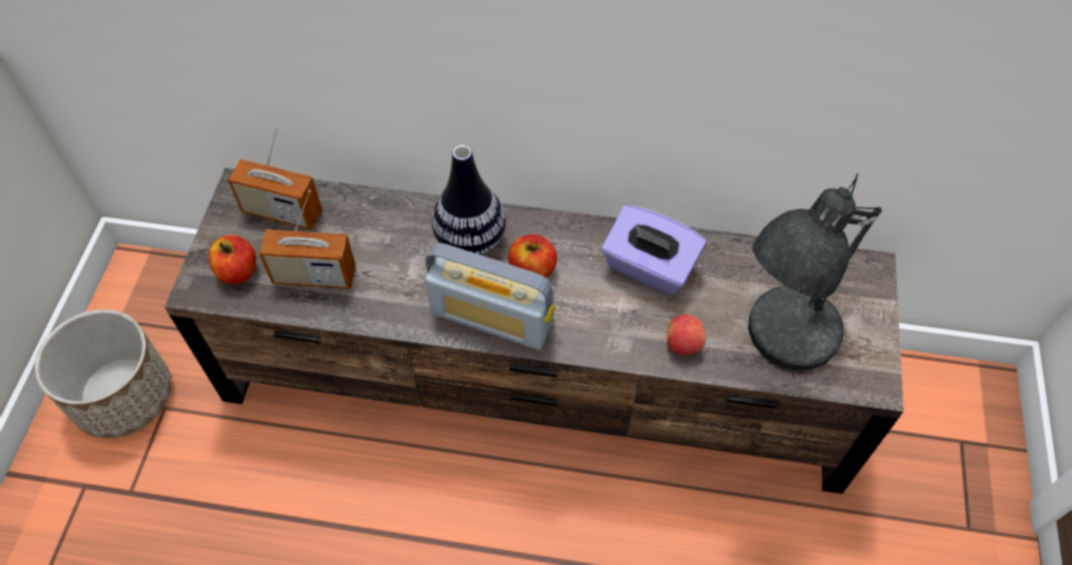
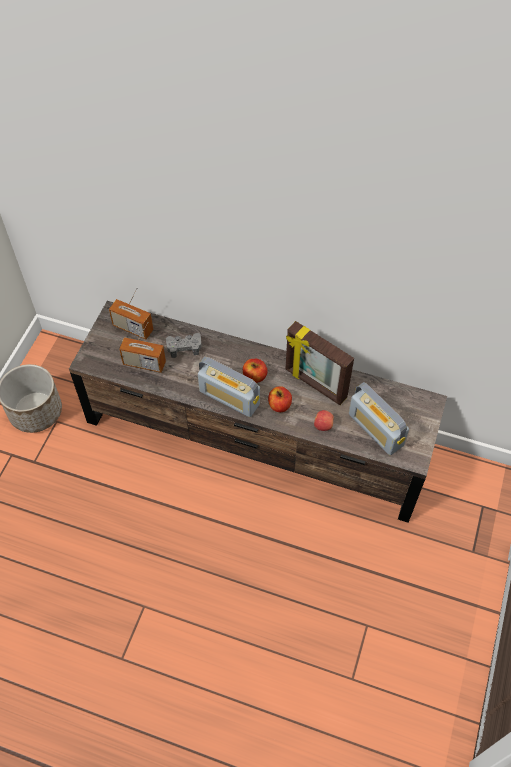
camera: 10 degrees right, 0 degrees up
apple [209,235,256,284] -> apple moved to [268,386,292,412]
vase [432,145,506,255] -> none
purple tissue box [601,205,706,295] -> picture frame [286,321,354,405]
grey table lamp [748,173,882,371] -> radio [349,382,409,455]
none -> grey game controller [166,333,202,358]

